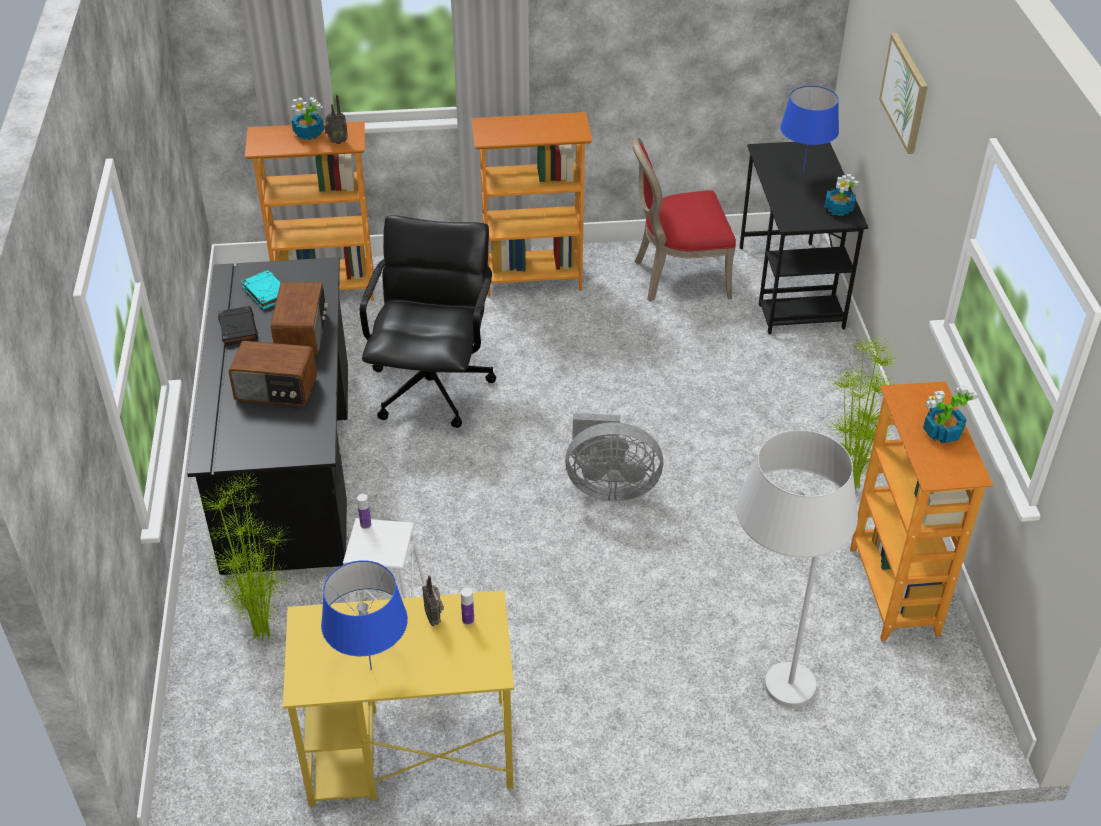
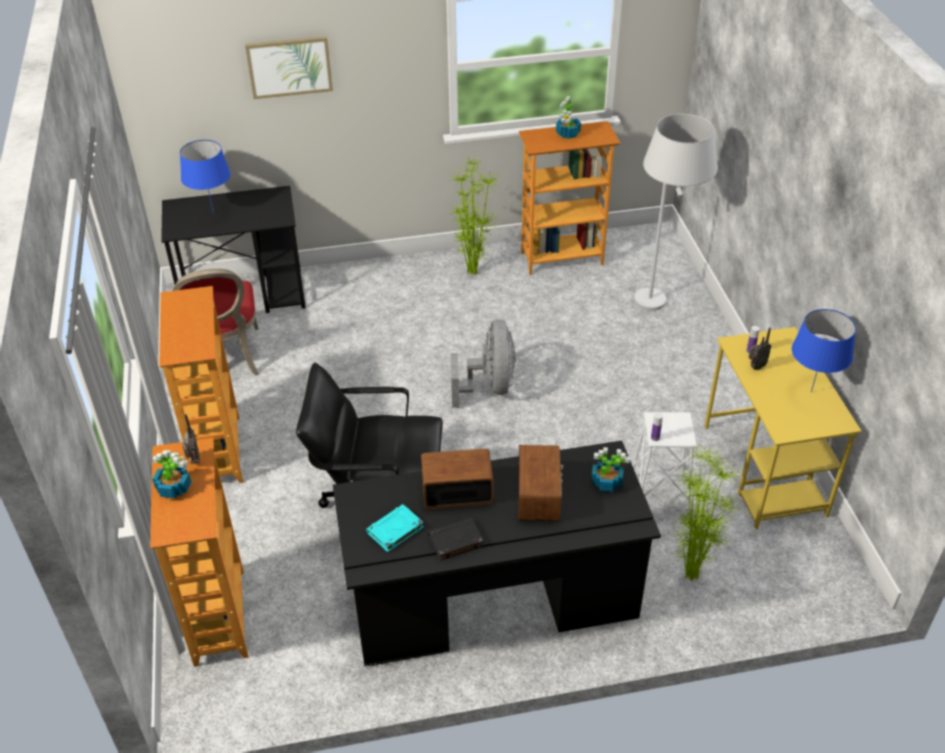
camera: 95 degrees left, 0 degrees up
potted plant [824,174,858,216] -> potted plant moved to [591,447,630,492]

